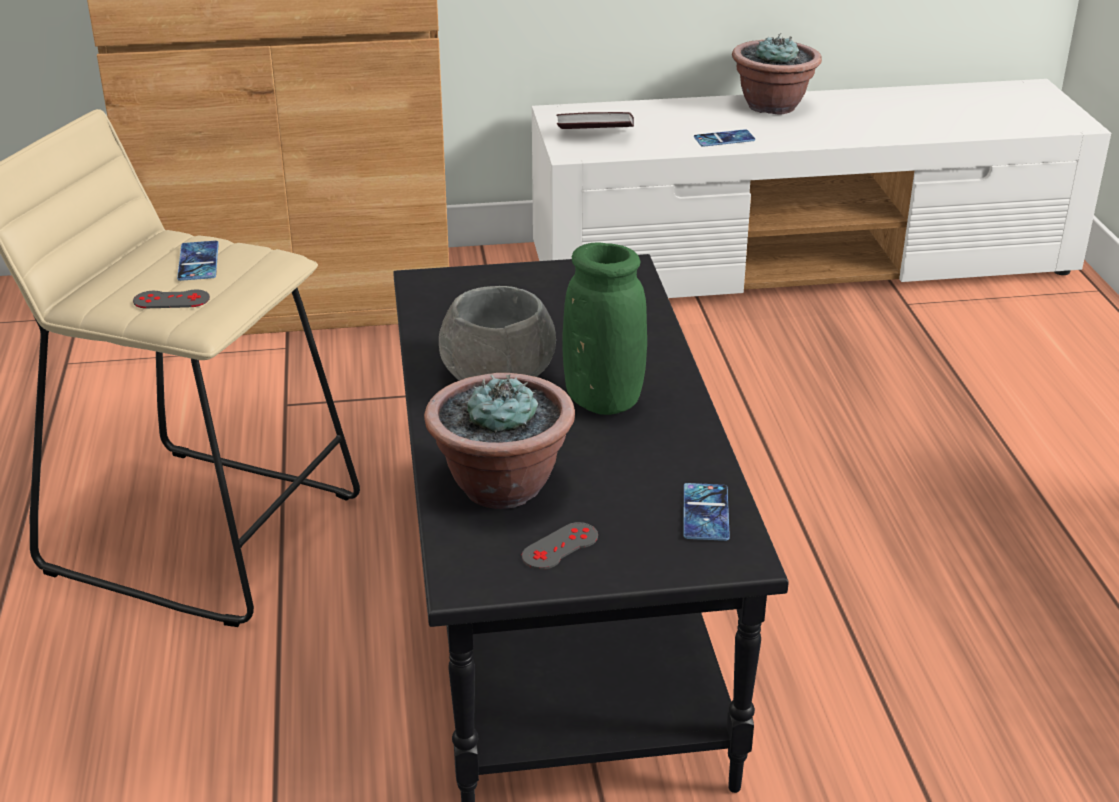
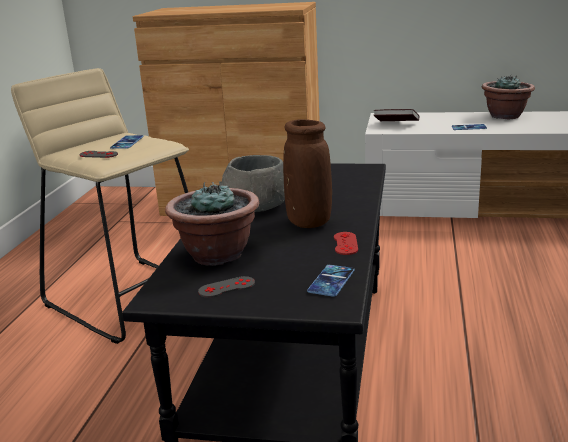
camera: 20 degrees right, 10 degrees down
green vase [562,242,647,415] -> brown vase [283,119,332,228]
none -> red game controller [334,232,358,255]

